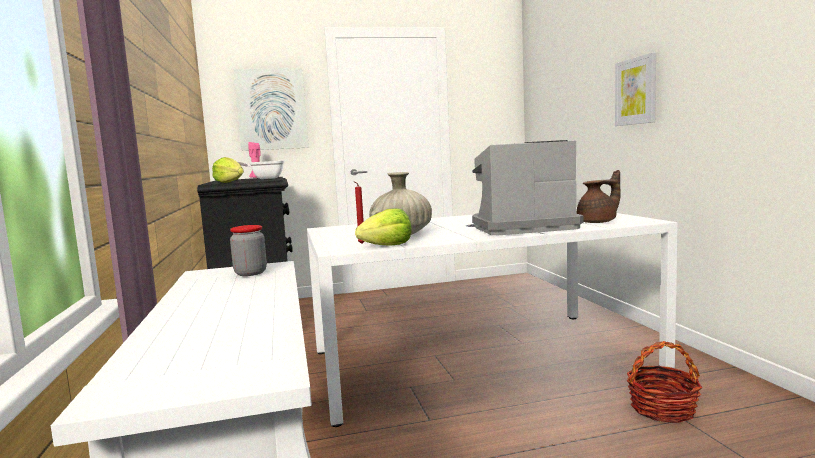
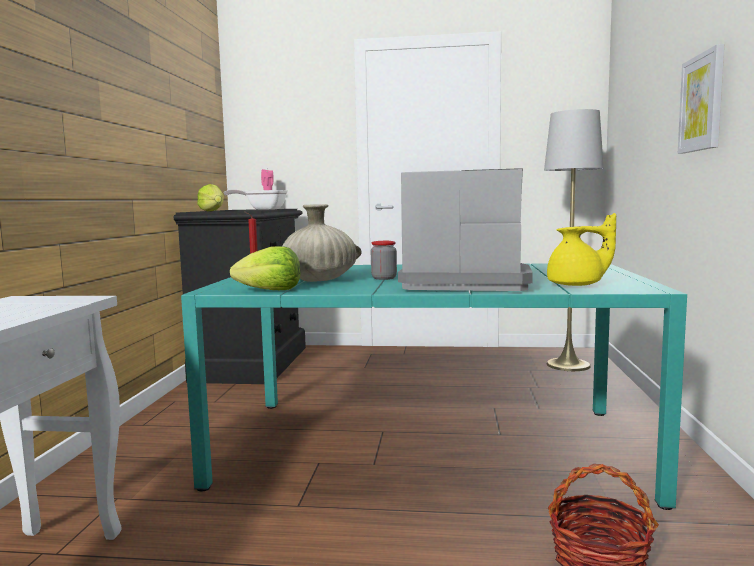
camera: 20 degrees right, 0 degrees up
jar [230,225,267,276] -> jar moved to [371,241,397,280]
picture [234,68,309,151] -> none
white dining table [307,213,678,427] -> turquoise dining table [181,263,687,510]
brown teapot [577,170,621,223] -> yellow teapot [547,213,616,286]
none -> grey floor lamp [544,109,604,371]

